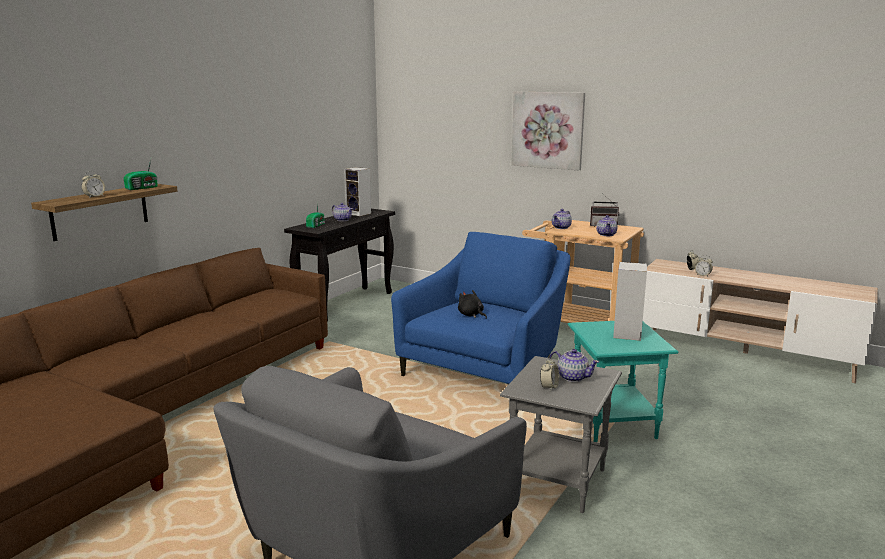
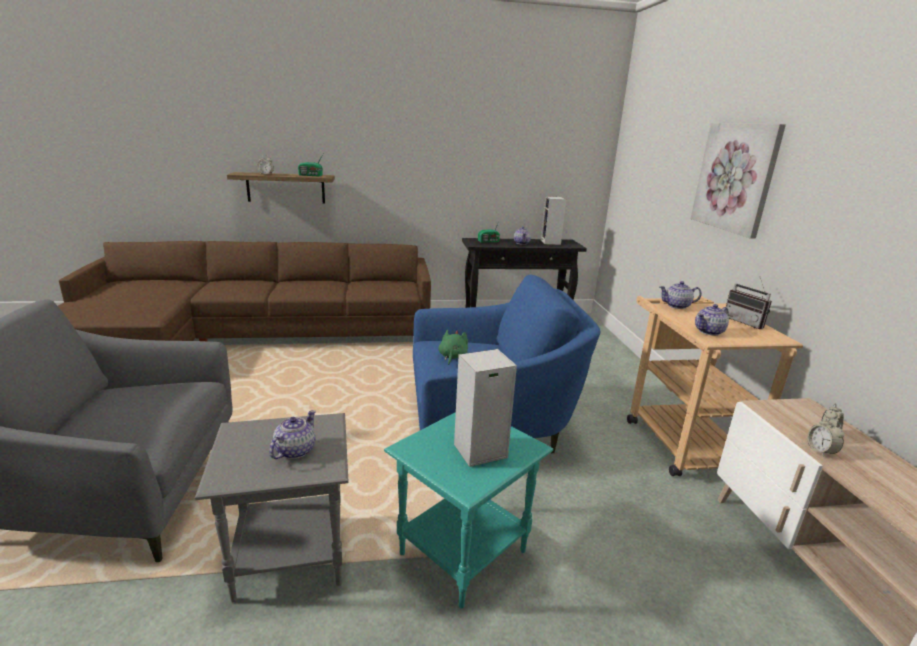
camera: 50 degrees right, 5 degrees up
black plush toy [458,290,487,319] -> green plush toy [438,330,468,365]
alarm clock [540,357,559,391] -> none
teapot [550,349,599,382] -> teapot turned 150 degrees counterclockwise [269,410,316,459]

